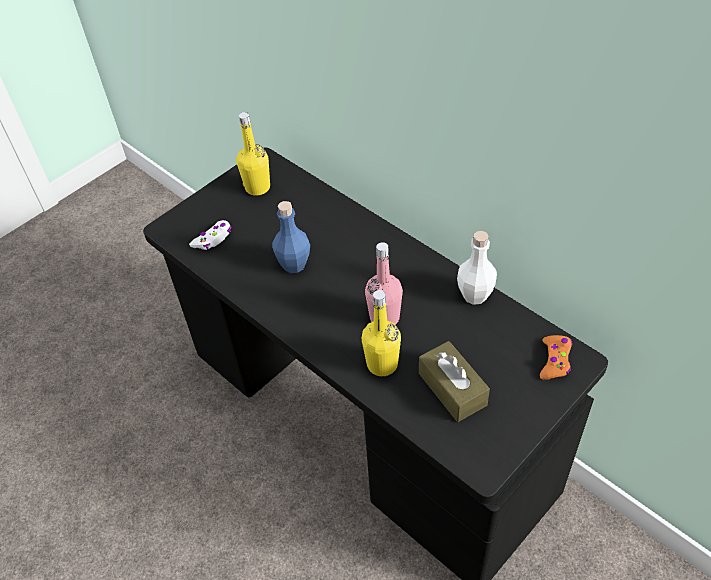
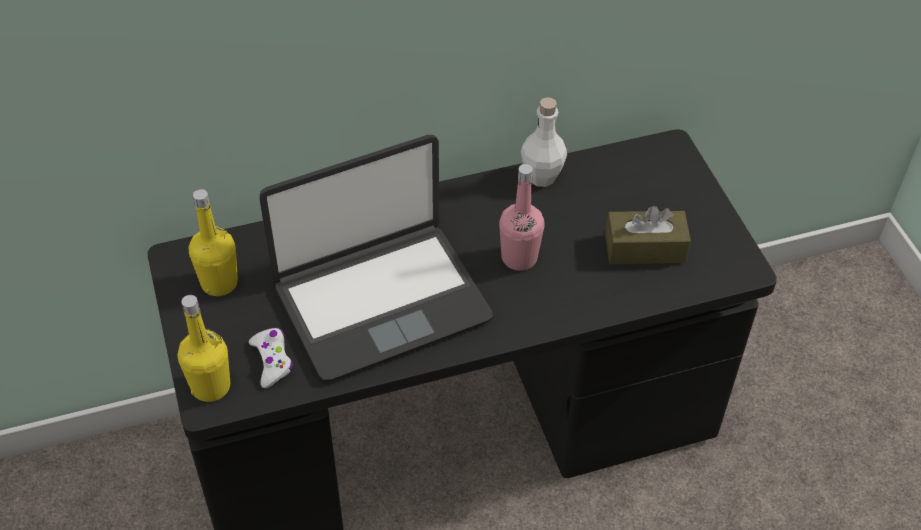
camera: 65 degrees left, 0 degrees up
blue bottle [272,201,310,273] -> laptop [260,135,493,382]
yellow bottle [362,290,401,376] -> yellow bottle moved to [177,295,230,402]
orange game controller [540,335,572,380] -> none

